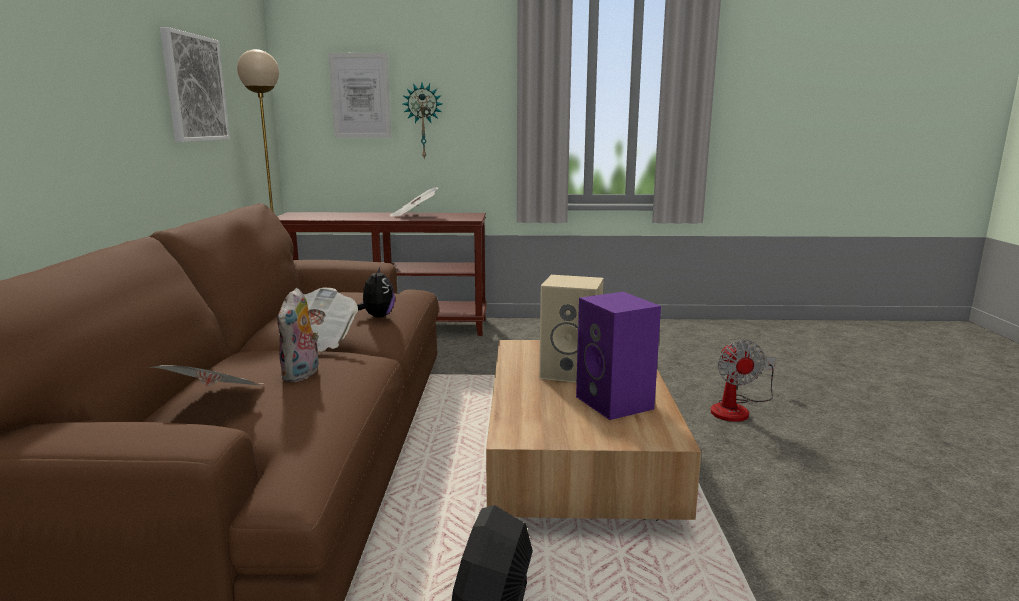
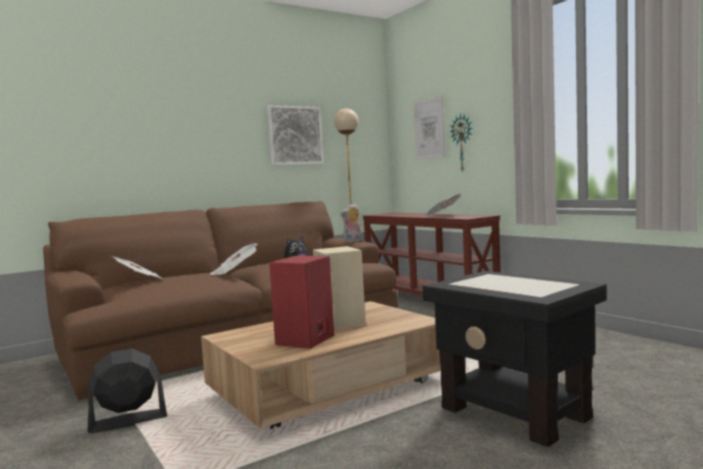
camera: 55 degrees right, 10 degrees down
plush toy [277,288,319,382] -> plush toy moved to [340,204,362,242]
purple speaker [576,292,661,420] -> red speaker [269,256,334,349]
fan [711,340,775,422] -> black side table [423,271,607,447]

